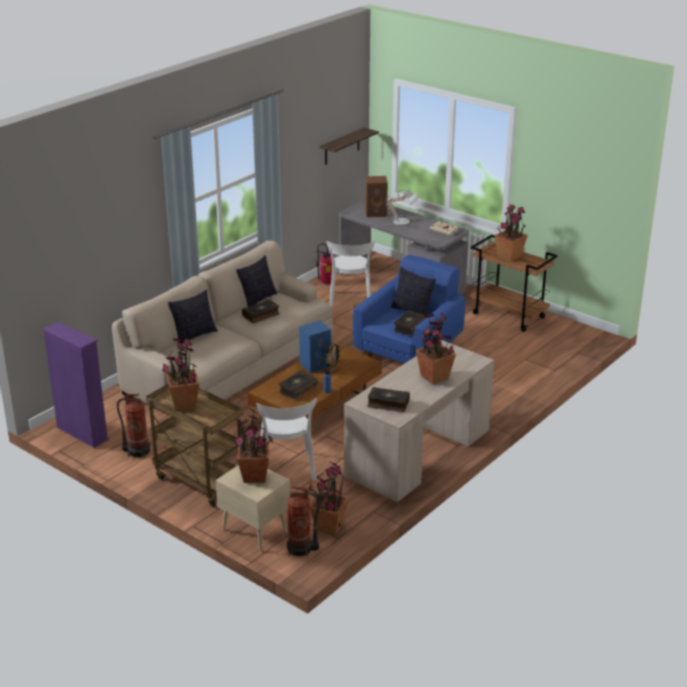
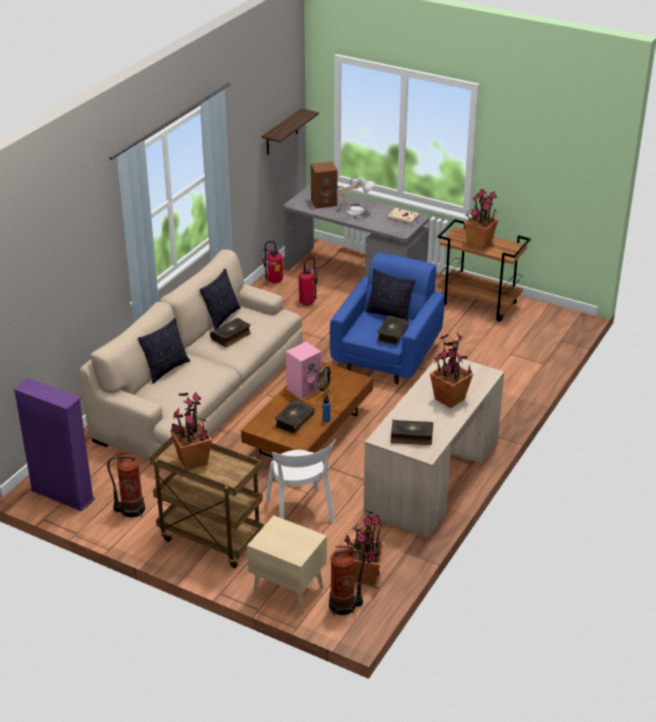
camera: 10 degrees left, 5 degrees up
potted plant [234,408,273,483] -> none
blue speaker [299,321,331,373] -> pink speaker [286,342,322,400]
white chair [327,241,375,309] -> fire extinguisher [299,258,319,306]

